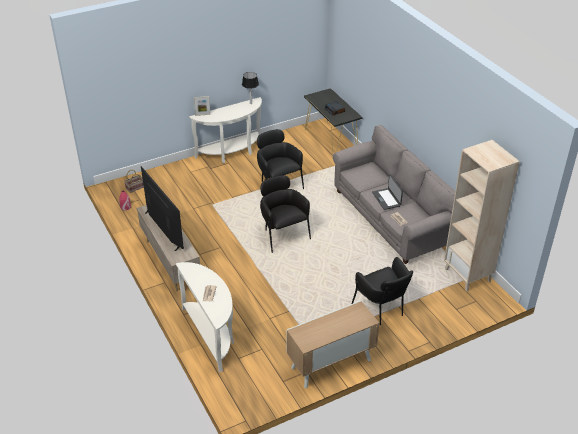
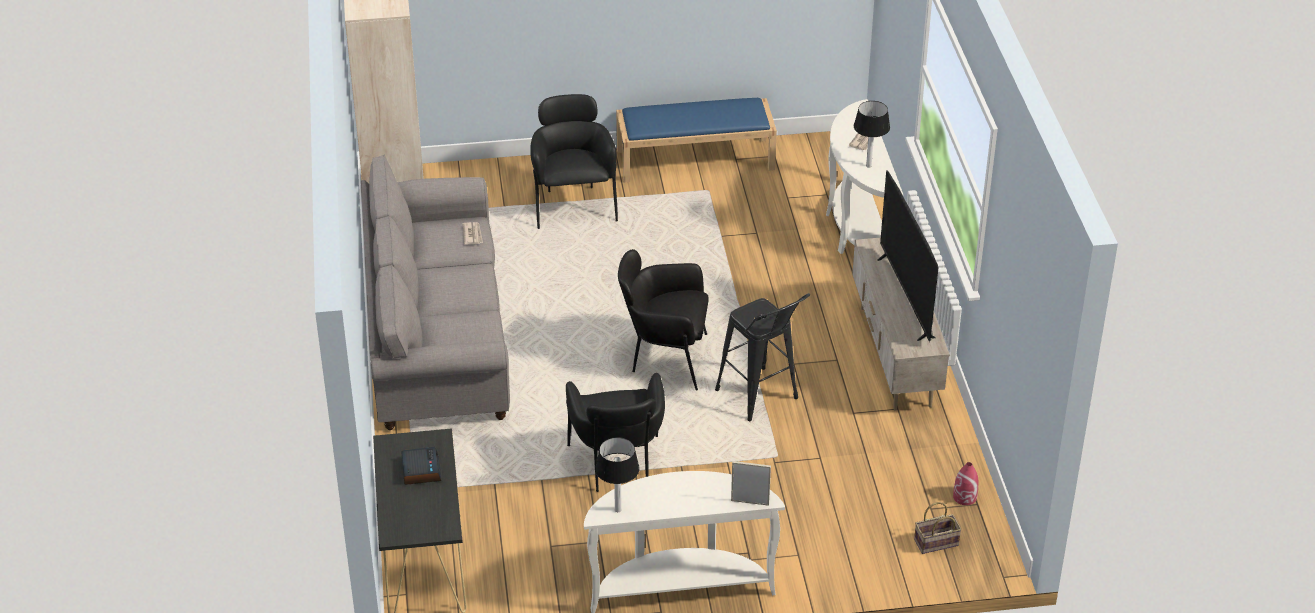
camera: 160 degrees left, 0 degrees up
black armchair [260,175,311,253] -> black armchair turned 105 degrees clockwise [618,249,709,391]
cabinet [286,301,379,388] -> blue bench [616,98,777,182]
laptop [372,174,403,210] -> none
none -> black stool [715,293,810,421]
none -> table lamp [854,101,890,168]

